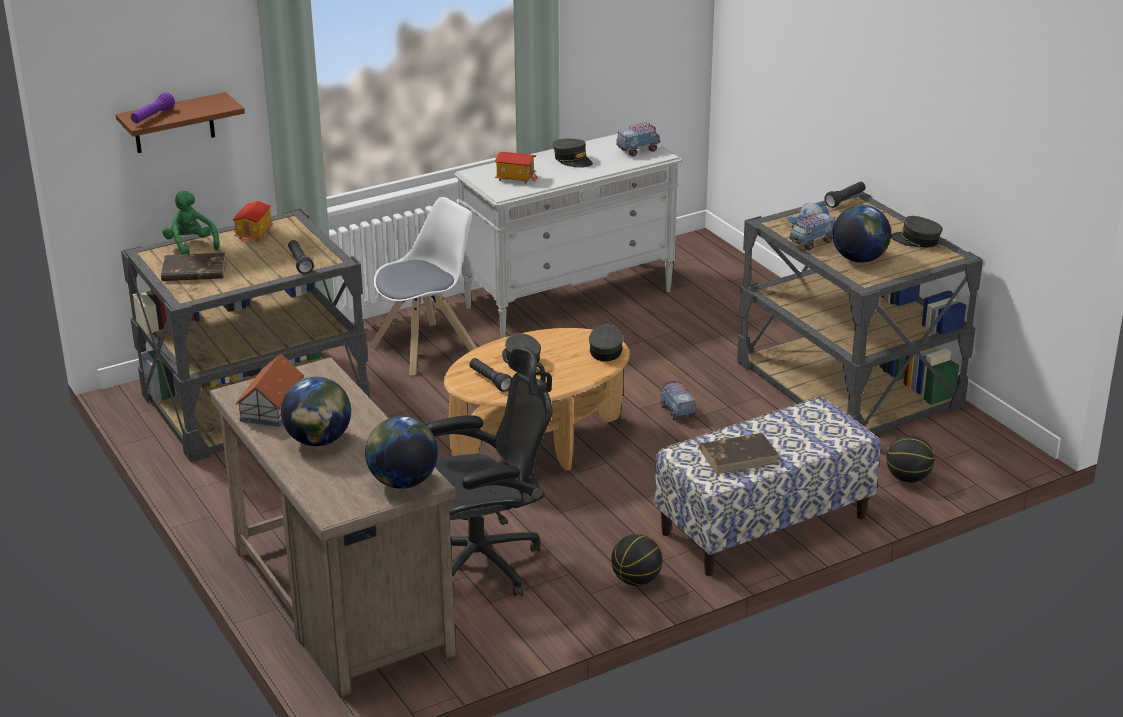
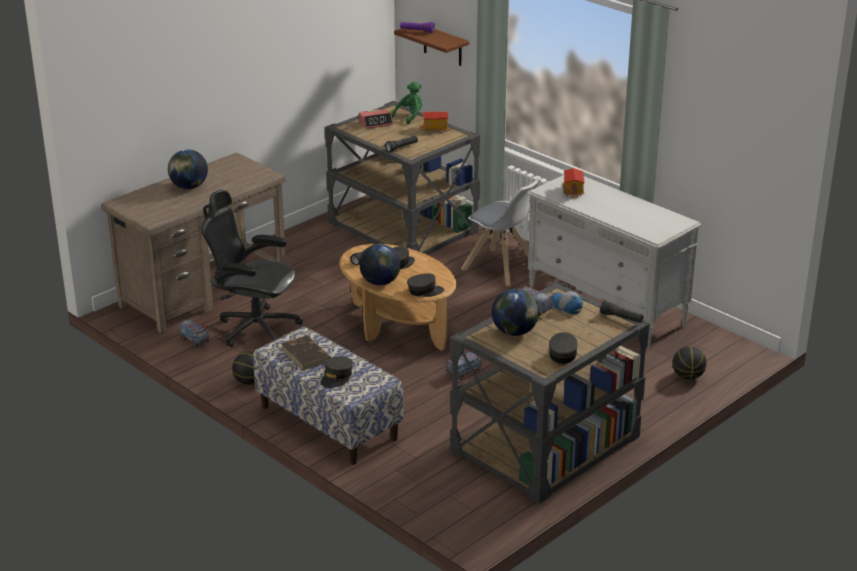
camera: 75 degrees right, 0 degrees up
brown book [161,253,226,281] -> alarm clock [359,109,393,129]
toy house [236,354,305,427] -> none
globe [365,416,438,489] -> globe moved to [359,244,401,285]
office chair [427,347,553,596] -> office chair turned 150 degrees clockwise [201,190,303,347]
grey cap [553,138,593,168] -> grey cap moved to [321,356,353,388]
toy truck [616,122,660,157] -> toy truck moved to [179,318,210,348]
basketball [886,436,934,483] -> basketball moved to [673,346,707,380]

